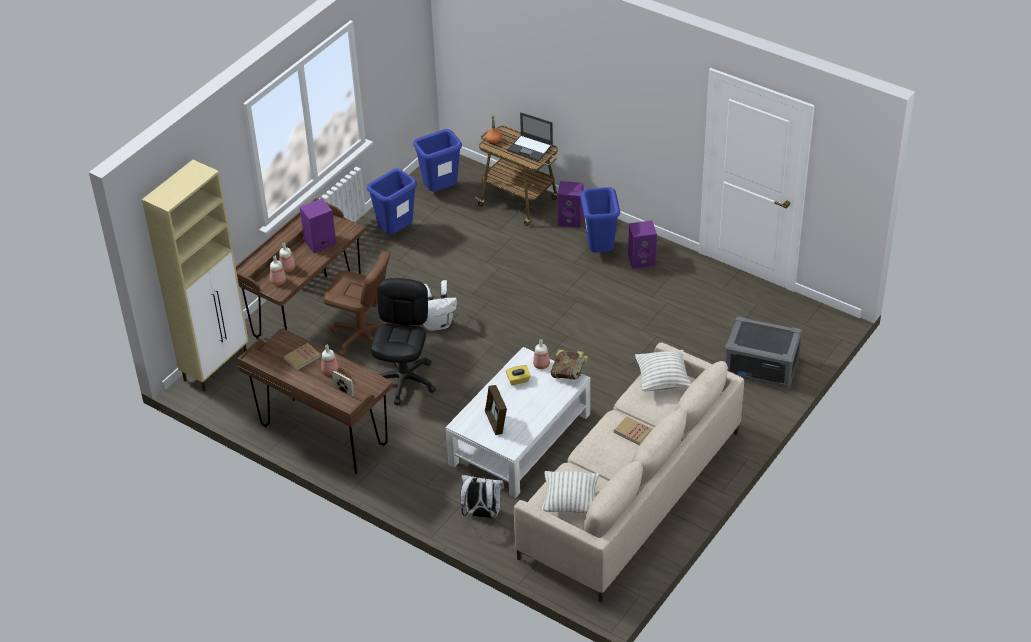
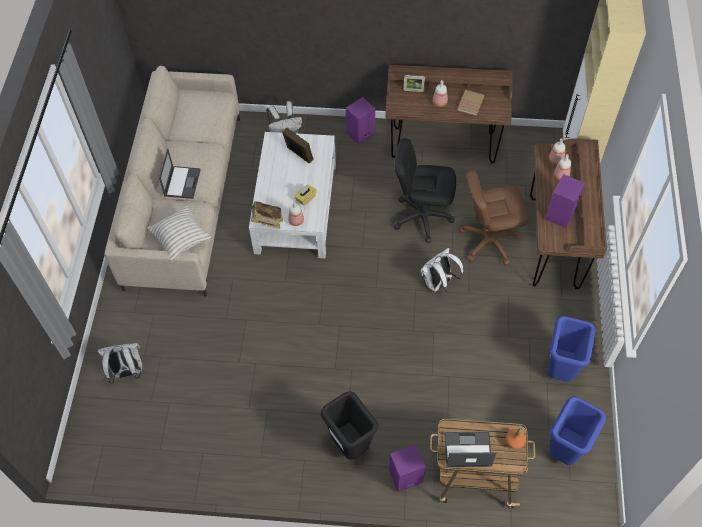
camera: 150 degrees right, 15 degrees up
black office chair [370,278,436,405] -> black office chair turned 120 degrees clockwise [394,138,456,243]
pillow [542,471,599,514] -> none
blue trash can [580,187,620,253] -> black trash can [321,391,378,460]
book [614,416,652,445] -> laptop [159,148,201,199]
purple speaker [628,220,657,269] -> purple speaker moved to [346,97,375,145]
grey storage box [725,316,802,389] -> white backpack [97,343,142,384]

